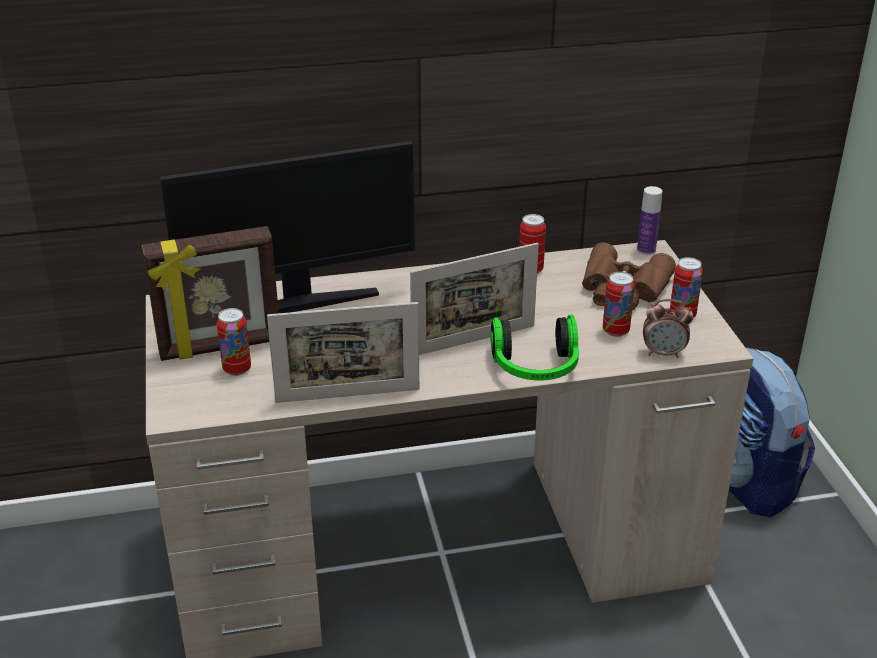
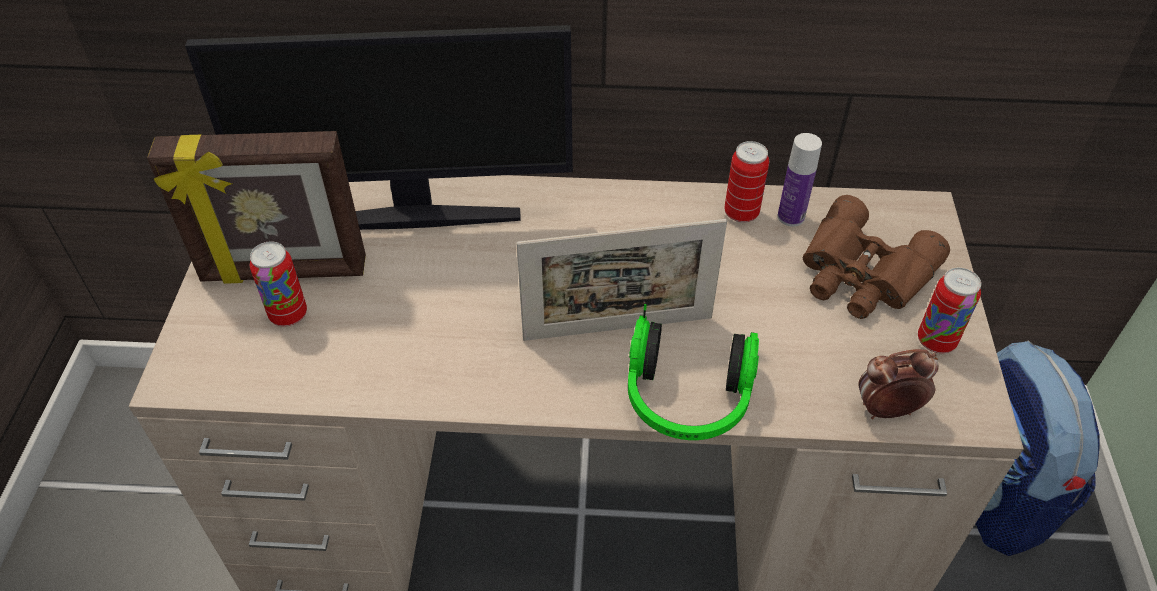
camera: 15 degrees right, 15 degrees up
picture frame [267,302,419,403] -> none
can [603,272,635,337] -> none
bottle [637,186,662,255] -> bottle moved to [778,133,822,227]
alarm clock [643,299,693,358] -> alarm clock turned 150 degrees clockwise [858,349,939,419]

